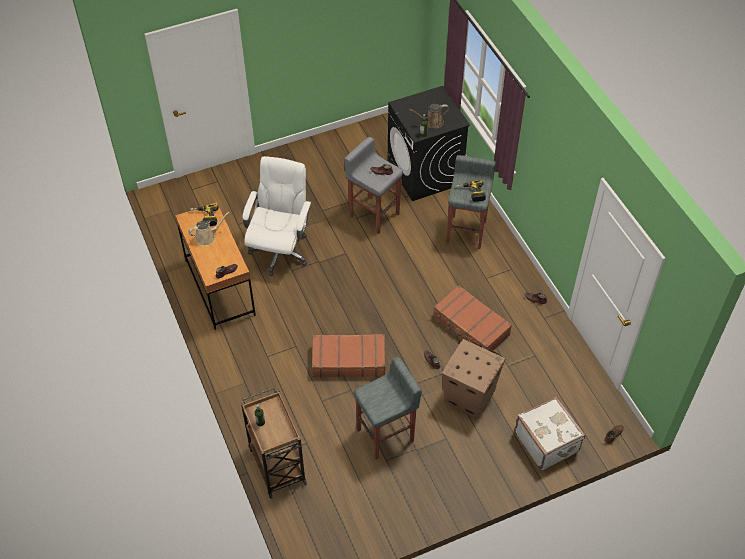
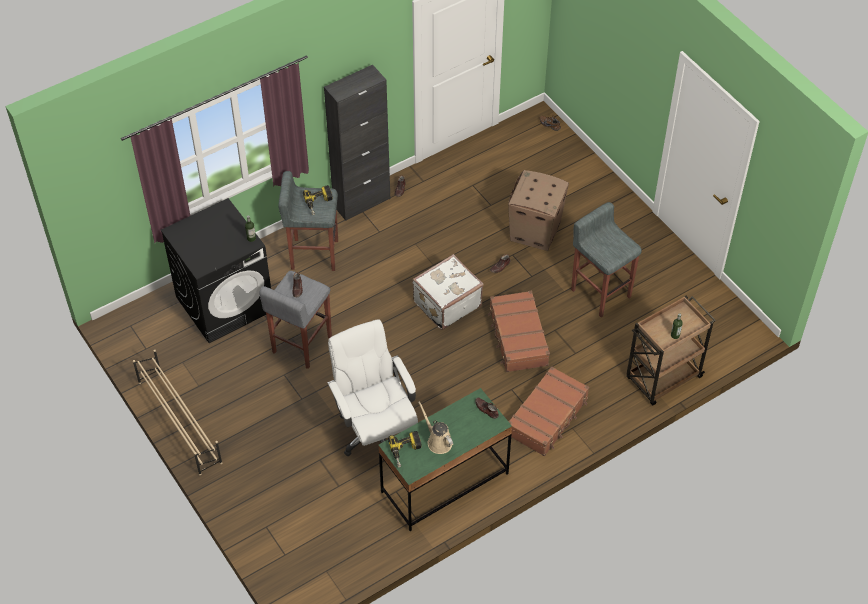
camera: 100 degrees left, 0 degrees up
brown desk [175,202,256,330] -> green desk [378,388,512,531]
white office chair [243,156,312,276] -> white office chair turned 60 degrees clockwise [327,320,418,456]
brown watering can [410,104,449,128] -> none
brown suitcase [433,285,512,350] -> brown suitcase moved to [508,366,589,456]
white suitcase [514,397,585,471] -> white suitcase moved to [412,254,483,330]
none -> beige shoe rack [133,350,222,475]
none -> black cabinet [324,65,390,221]

